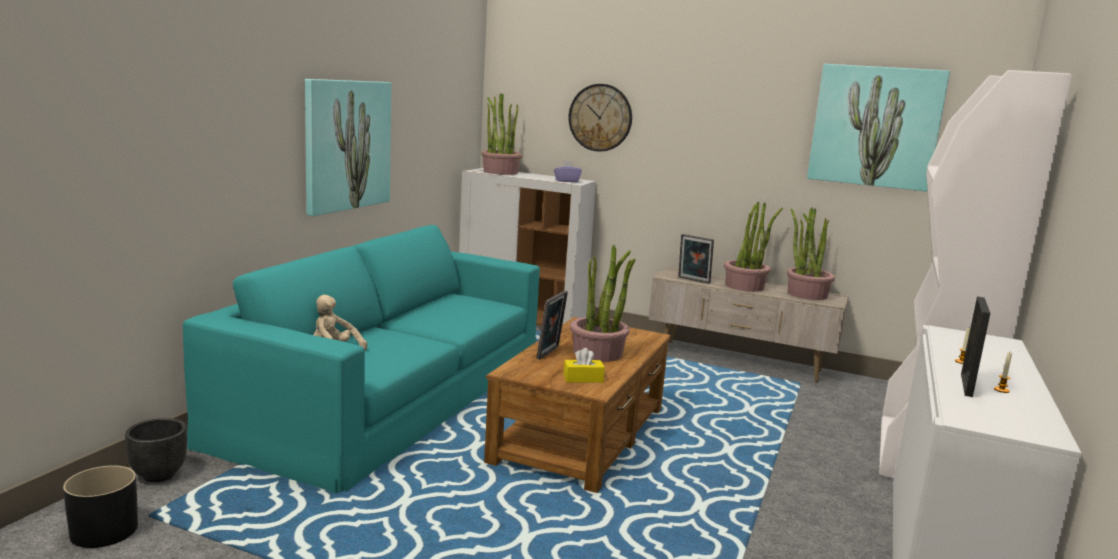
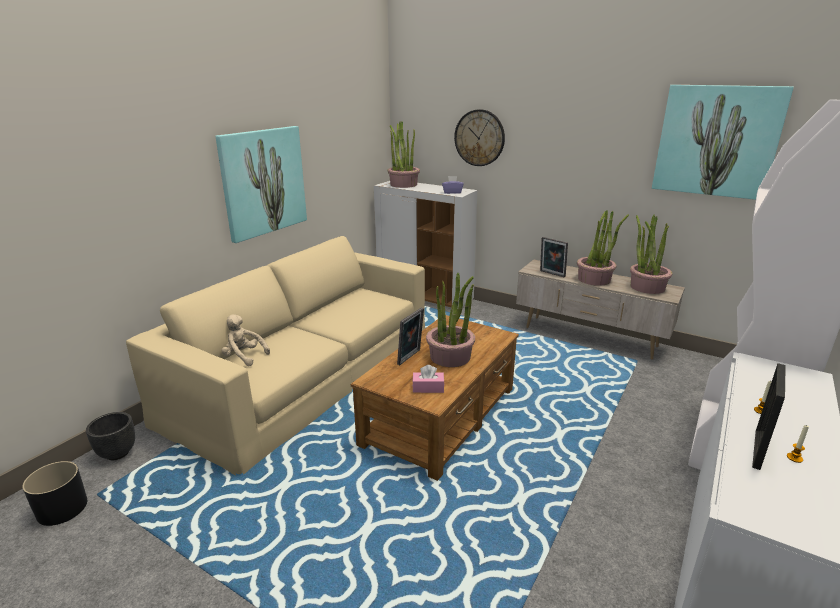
camera: 10 degrees right, 10 degrees up
turquoise sofa [183,225,540,493] -> beige sofa [126,236,425,476]
yellow tissue box [563,348,605,383] -> pink tissue box [412,365,444,393]

